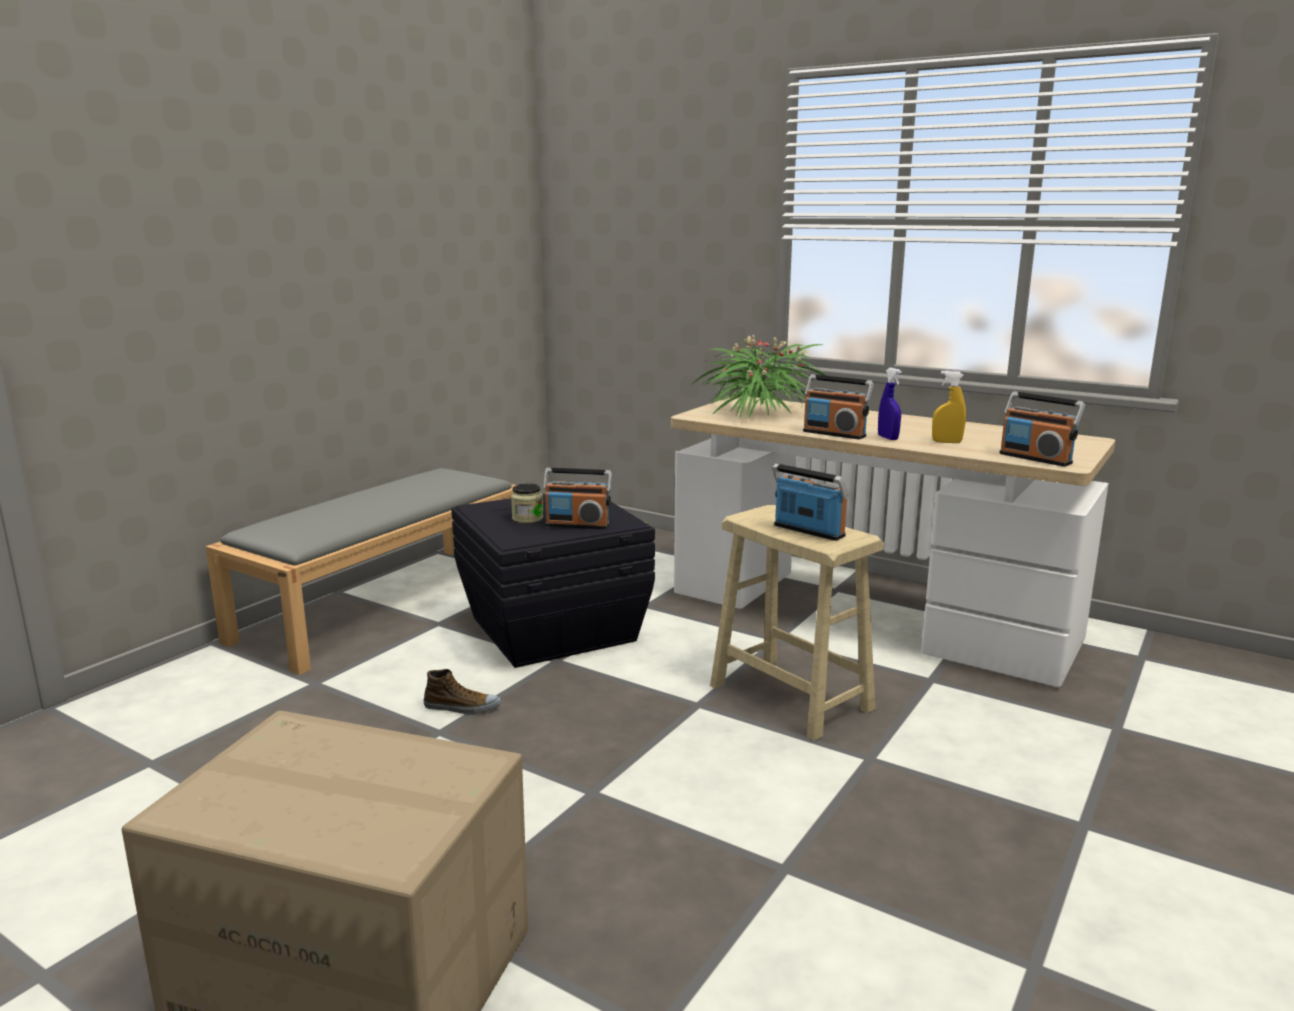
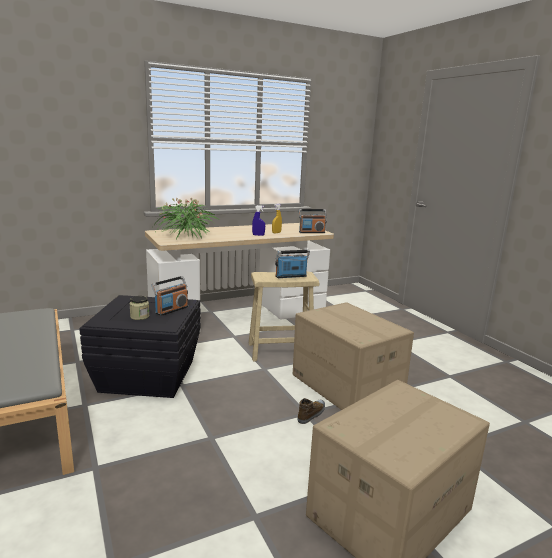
camera: 60 degrees left, 0 degrees up
shoe [424,669,501,714] -> shoe moved to [297,398,325,424]
radio [803,374,874,440] -> none
none -> cardboard box [293,302,414,410]

